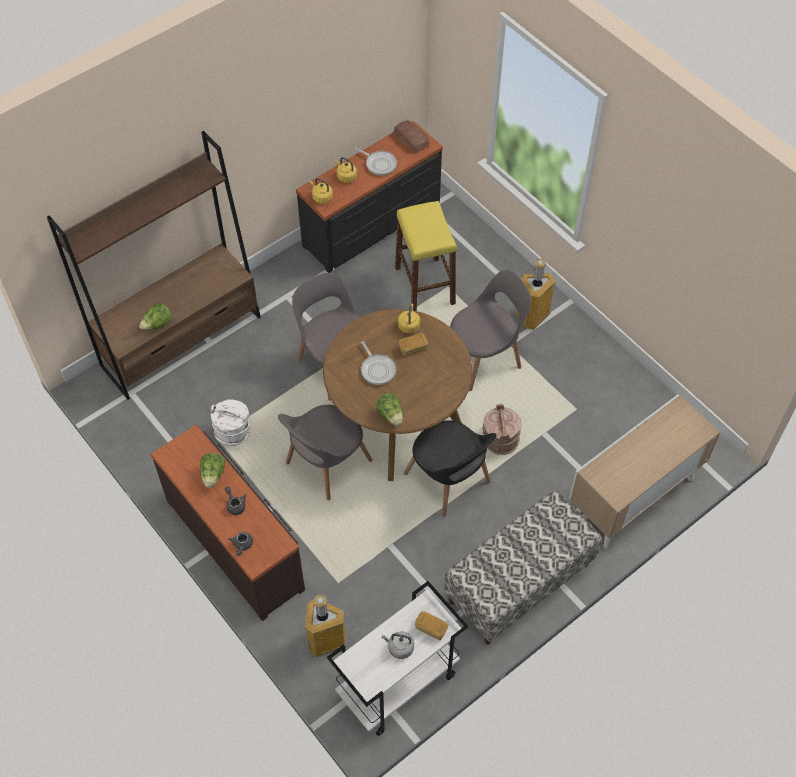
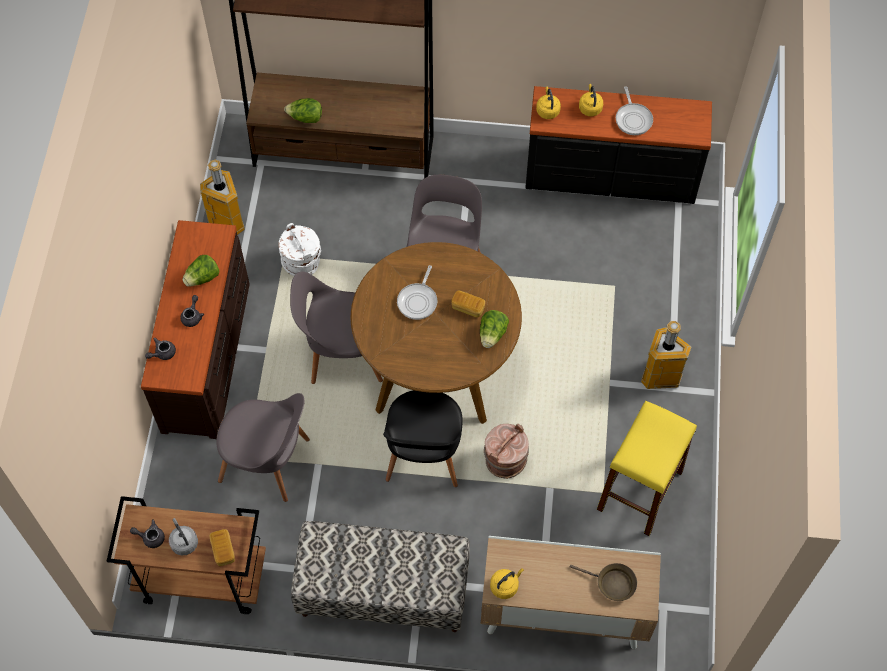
camera: 45 degrees right, 5 degrees up
trash can [305,594,346,657] -> trash can moved to [200,159,245,235]
white cart [327,581,469,736] -> brown cart [107,496,266,614]
lettuce [376,393,403,426] -> lettuce moved to [480,310,509,348]
bread [393,120,430,153] -> none
yellow stool [395,201,457,311] -> yellow stool moved to [597,401,697,536]
yellow kettle [398,303,420,333] -> yellow kettle moved to [490,568,524,599]
grey chair [450,270,531,391] -> grey chair moved to [216,393,310,502]
none -> grey teapot [130,519,165,548]
none -> brown frying pan [570,563,637,601]

